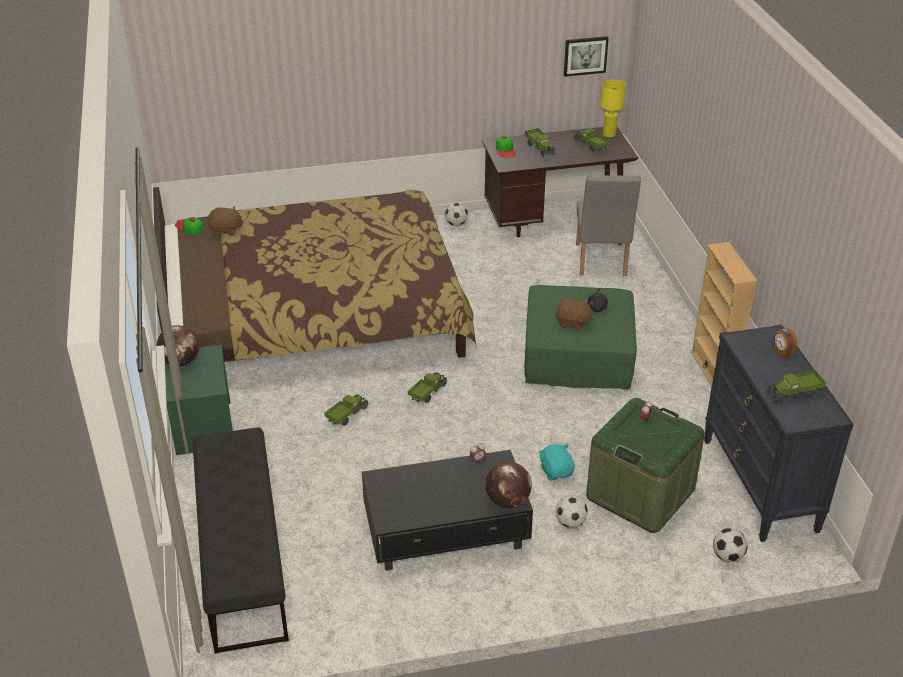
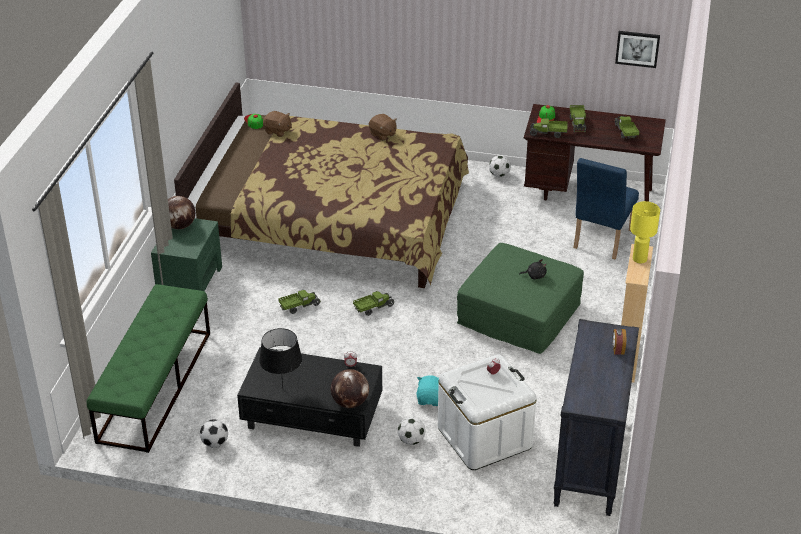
camera: 25 degrees right, 0 degrees up
black bench [193,428,289,654] -> green bench [87,284,210,453]
brown plush toy [556,297,594,331] -> brown plush toy moved to [369,114,397,141]
grey chair [576,175,641,276] -> blue chair [574,158,639,259]
green storage box [586,398,705,533] -> white storage box [438,354,537,470]
yellow table lamp [600,80,626,137] -> yellow table lamp moved to [630,201,660,263]
football [713,528,748,562] -> football moved to [200,419,228,448]
toy truck [765,370,826,404] -> toy truck moved to [529,118,568,138]
none -> black table lamp [259,328,302,388]

